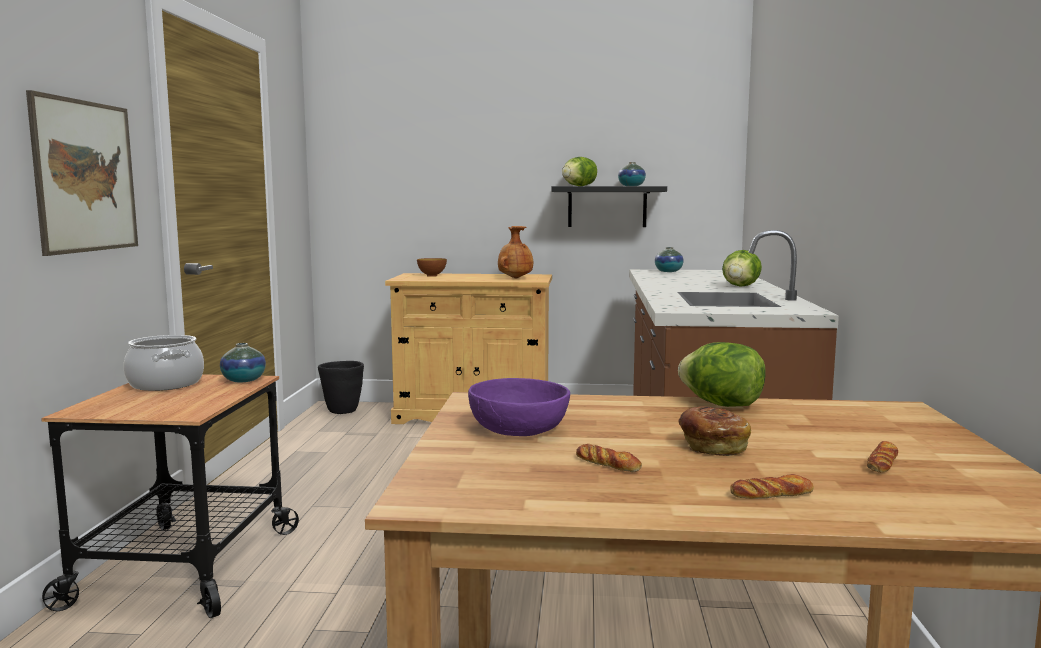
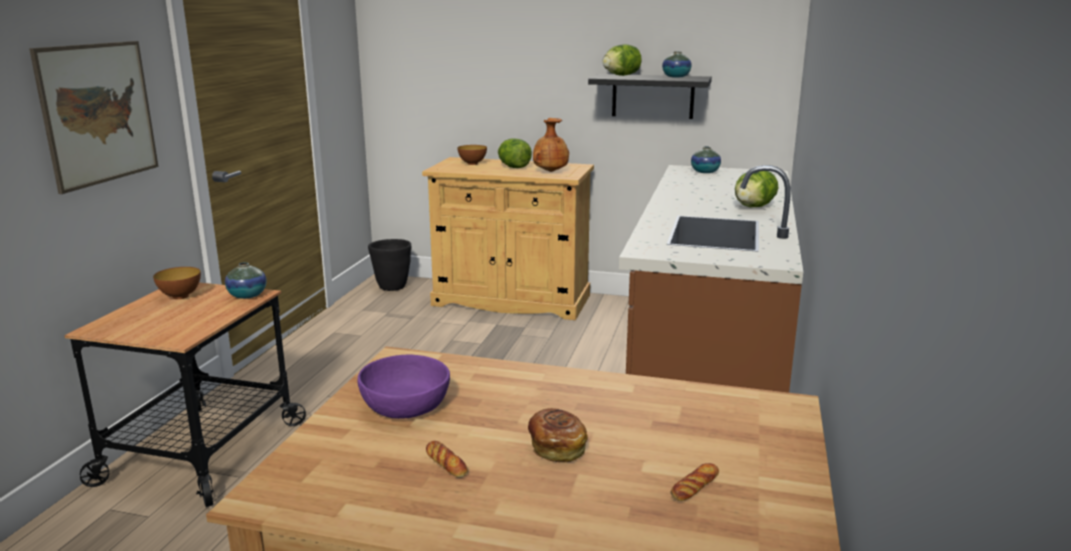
camera: 10 degrees right, 10 degrees up
cooking pot [123,335,204,391] -> bowl [153,267,201,299]
lettuce [678,342,766,407] -> lettuce moved to [498,138,532,168]
bread [730,474,814,499] -> none

